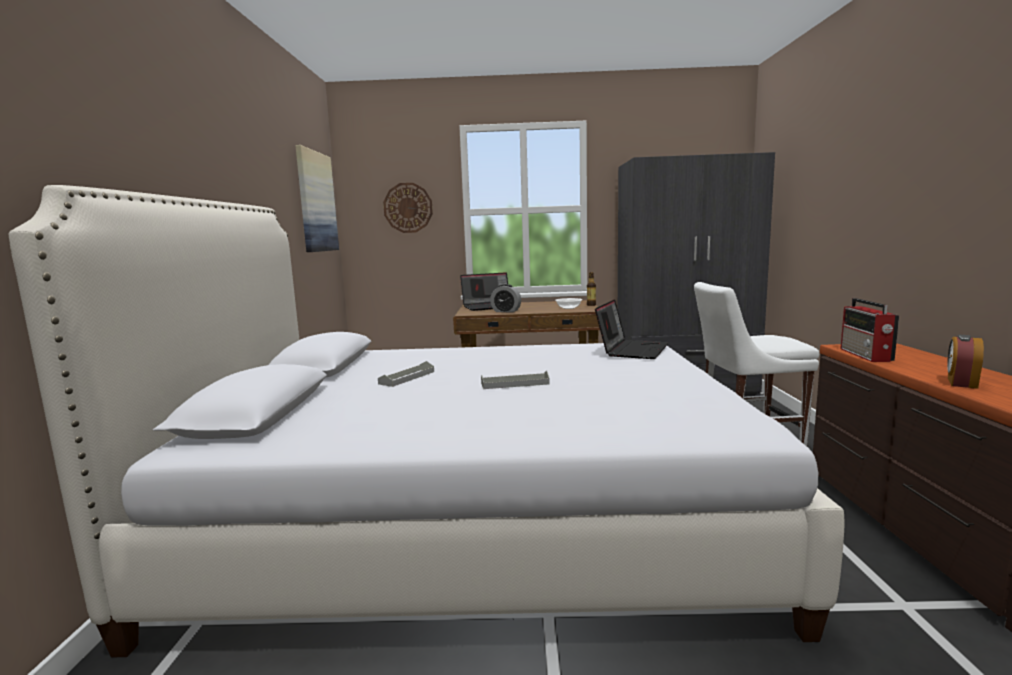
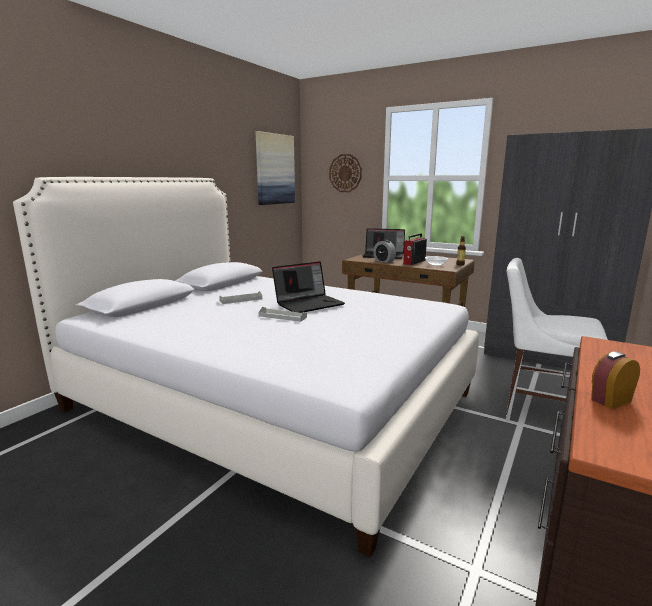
camera: 30 degrees right, 5 degrees up
laptop [595,299,668,359] -> laptop moved to [272,261,345,313]
radio [840,298,899,362] -> radio moved to [403,233,427,265]

